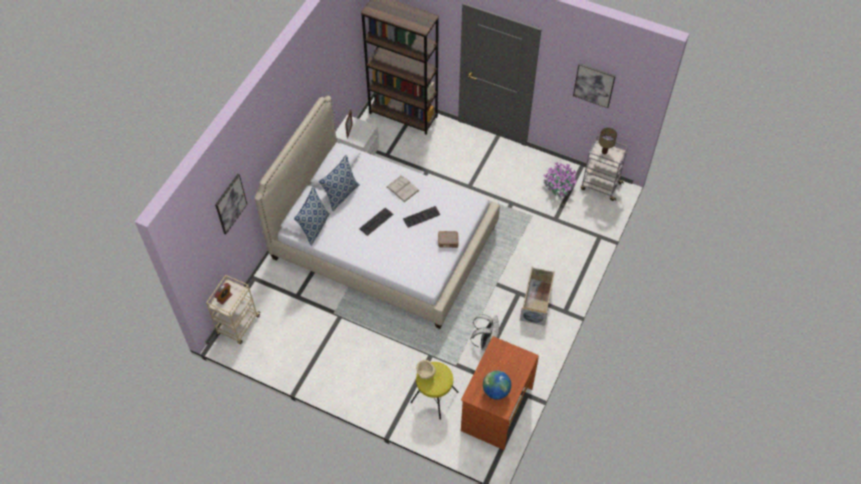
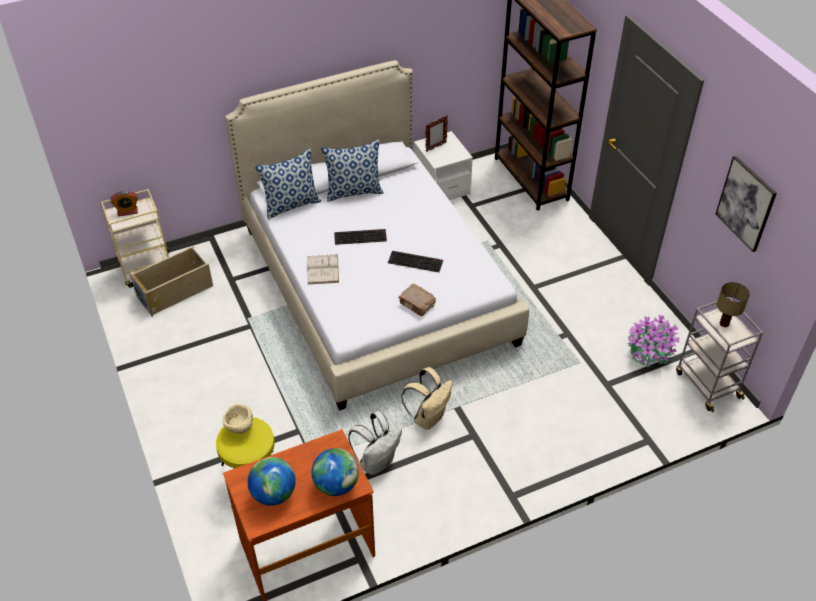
camera: 40 degrees right, 10 degrees down
picture [215,174,247,234] -> none
white book [387,176,419,202] -> white book moved to [307,254,339,284]
beige storage box [520,267,555,326] -> beige storage box moved to [130,246,213,317]
none -> globe [311,448,359,496]
none -> beige backpack [401,367,453,430]

